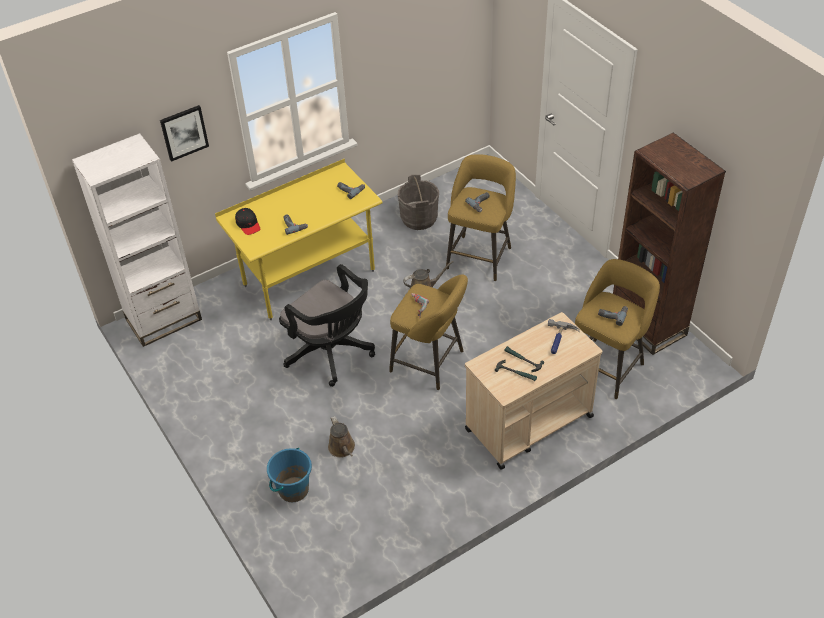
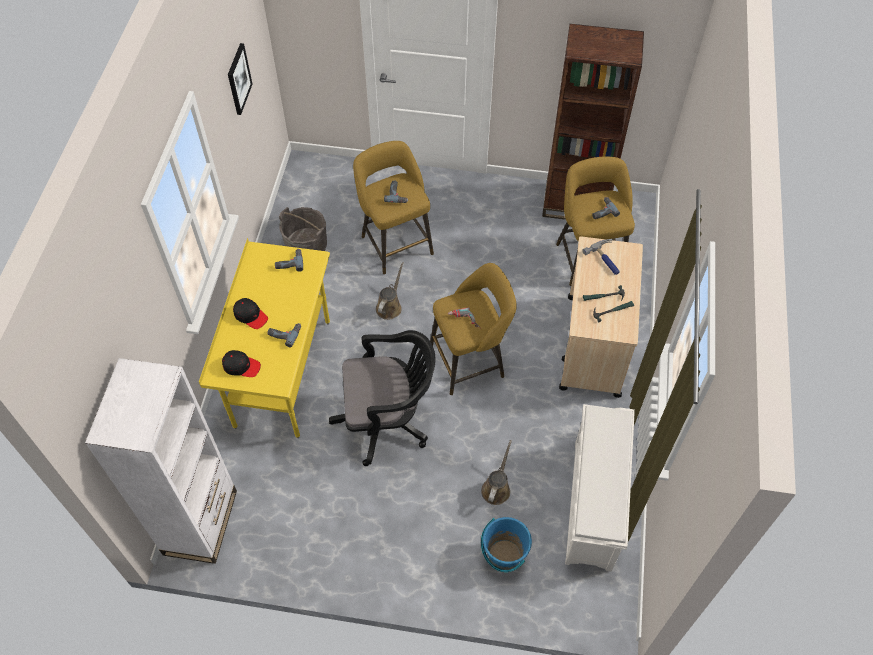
camera: 50 degrees left, 10 degrees up
picture [160,105,209,162] -> picture moved to [228,43,252,115]
brown watering can [328,416,355,458] -> brown watering can turned 90 degrees counterclockwise [481,440,512,505]
none -> black cap [233,298,268,329]
none -> white shoe rack [565,404,635,572]

